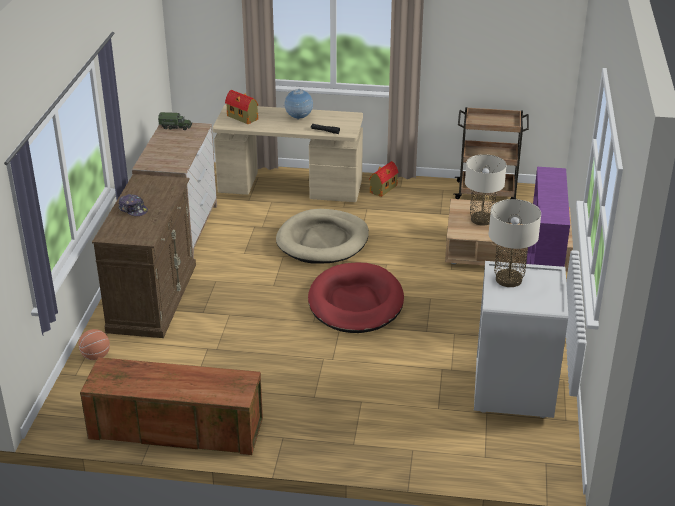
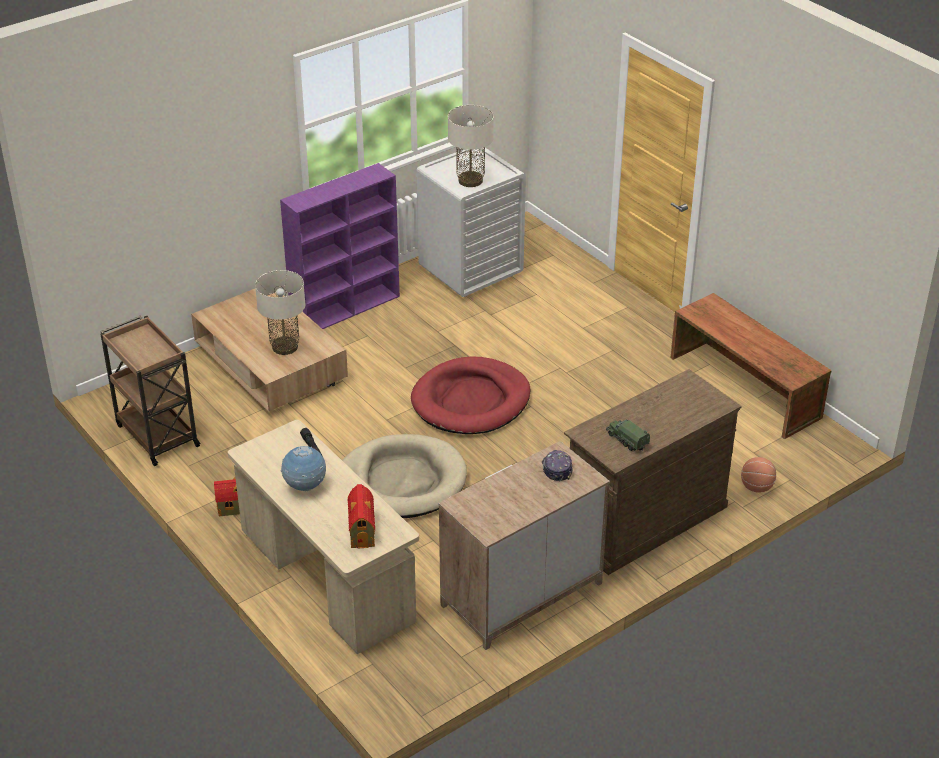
camera: 135 degrees left, 5 degrees up
cap [118,194,148,216] -> cap moved to [542,450,573,481]
toy truck [158,112,192,130] -> toy truck moved to [606,419,650,451]

